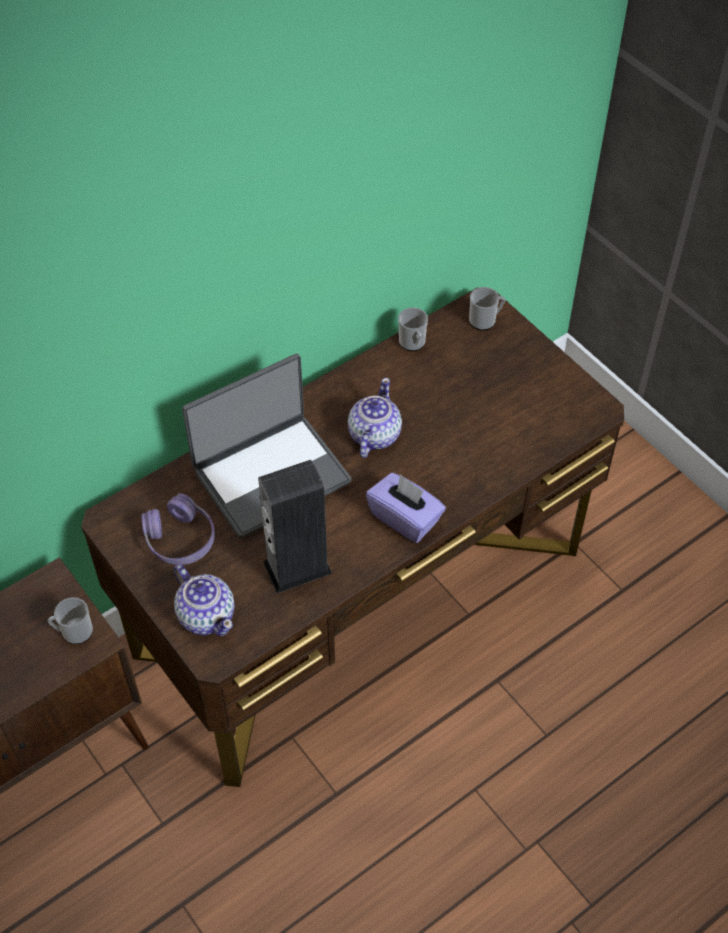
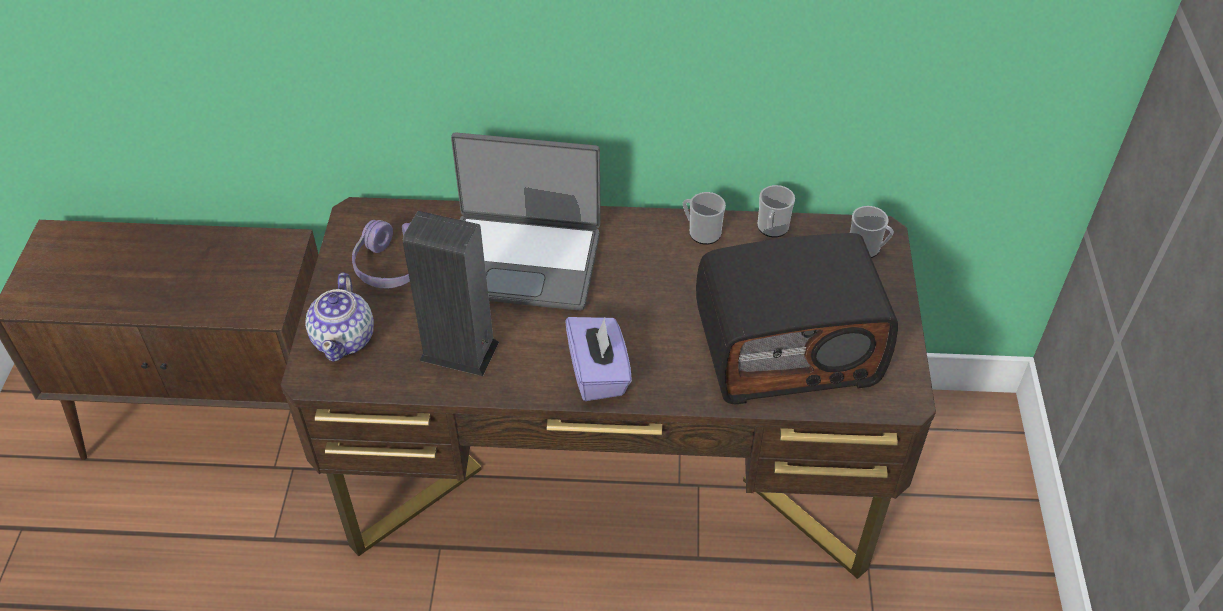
camera: 40 degrees right, 5 degrees down
mug [48,597,93,644] -> mug moved to [683,192,726,245]
teapot [348,378,402,458] -> none
none -> radio [696,233,898,404]

